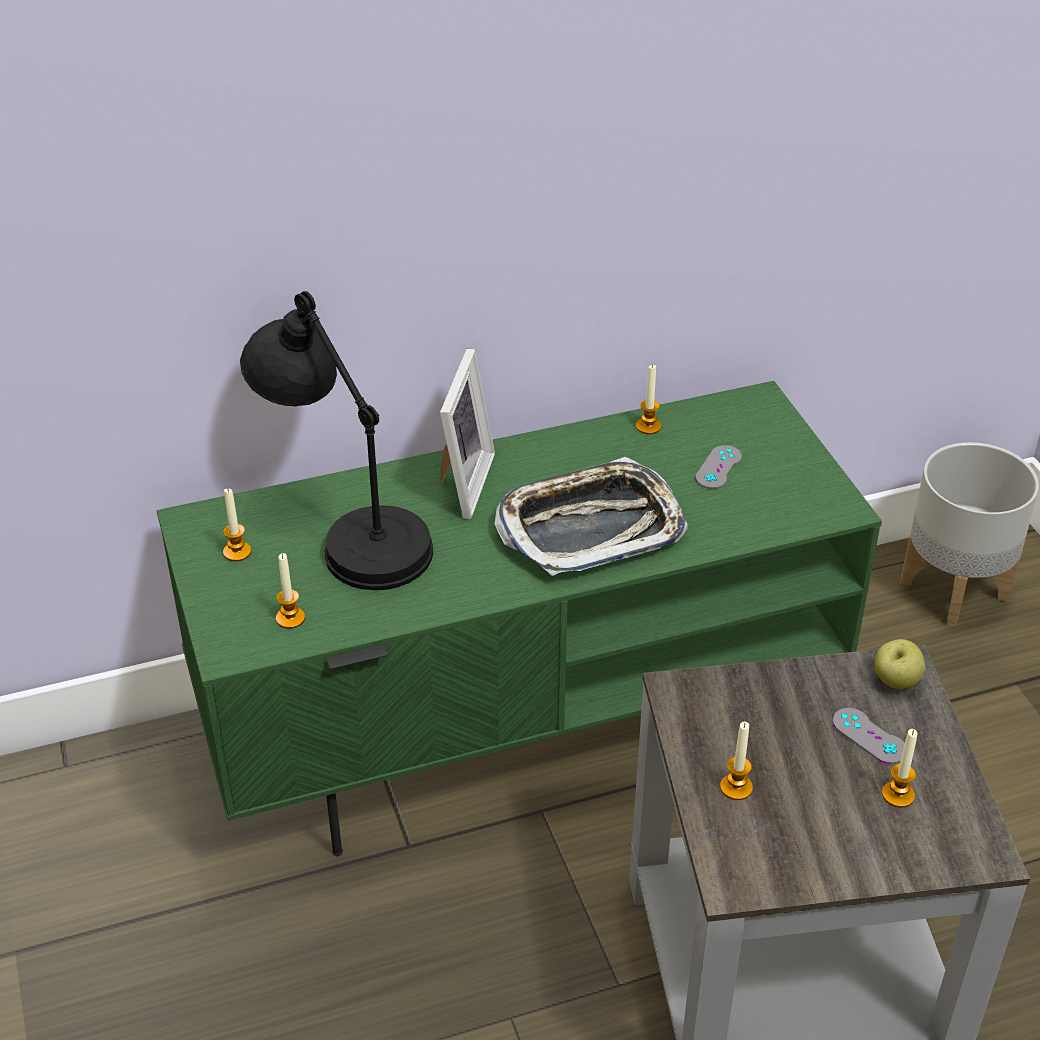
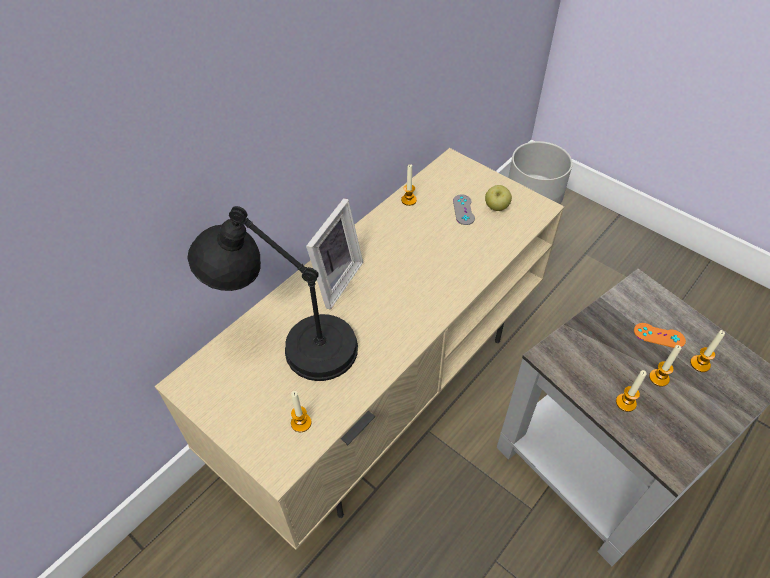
camera: 30 degrees left, 10 degrees up
green tv stand [157,381,882,856] -> beige tv stand [155,148,564,550]
candle [223,488,251,561] -> candle moved to [649,345,681,387]
picture frame [440,349,495,519] -> picture frame turned 45 degrees clockwise [306,198,363,309]
tray [494,457,688,576] -> none
grey game controller [833,708,905,764] -> orange game controller [634,323,686,348]
apple [874,639,925,689] -> apple moved to [485,185,512,211]

